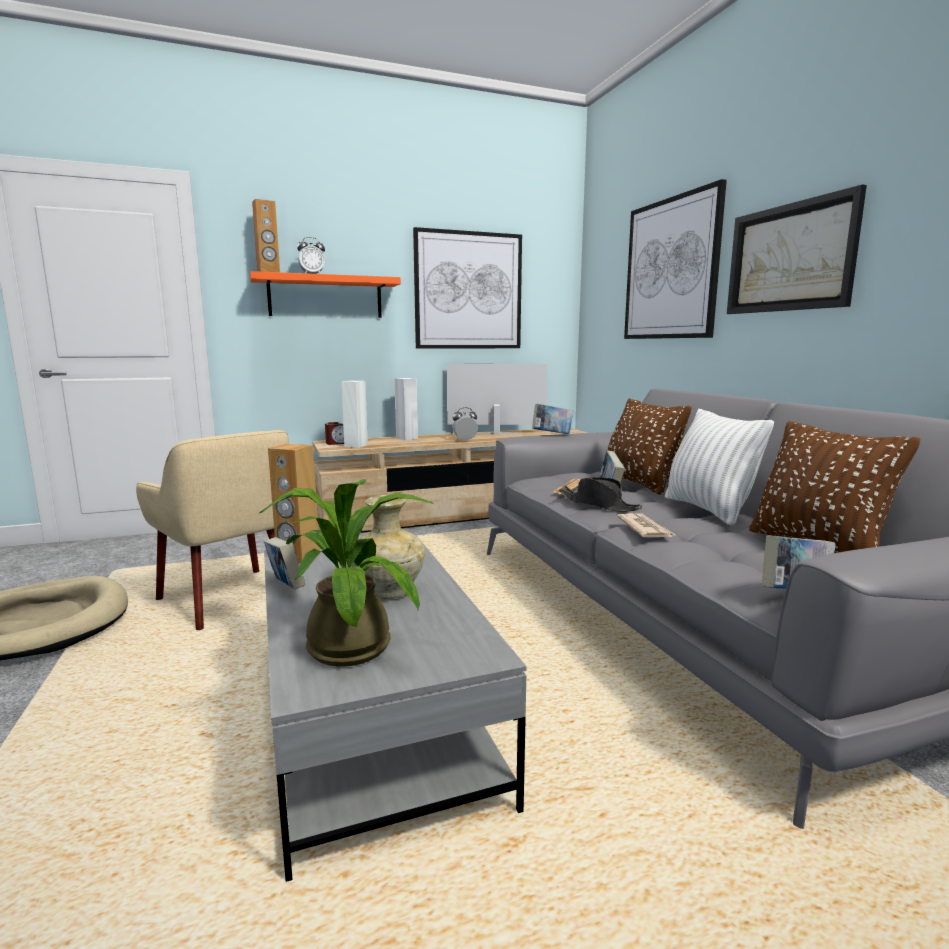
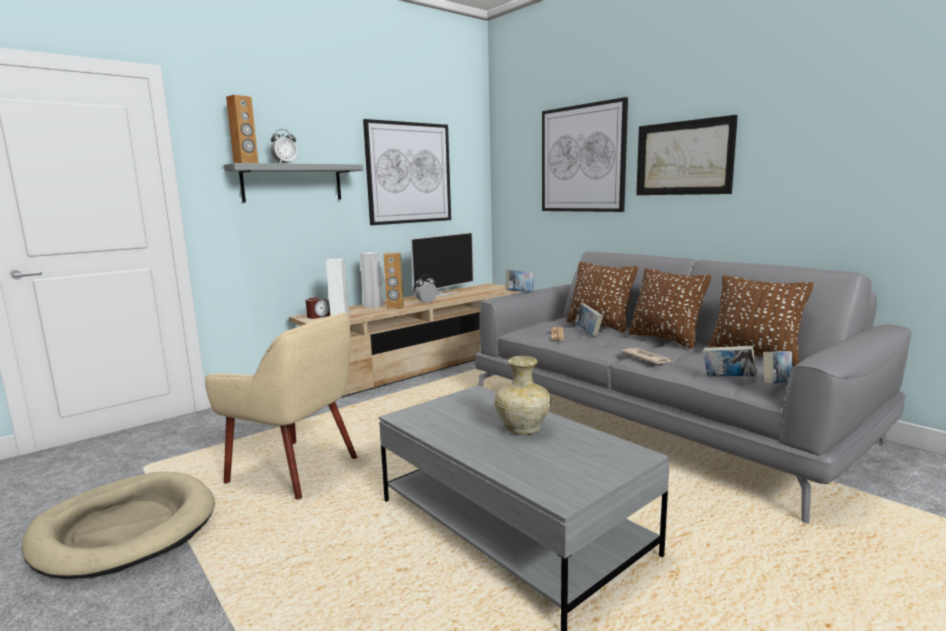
camera: 20 degrees left, 0 degrees up
orange shelf [250,271,401,318] -> grey shelf [224,163,363,203]
potted plant [260,479,434,667] -> none
book [264,537,305,590] -> book moved to [703,346,758,377]
brown speaker [268,444,320,564] -> brown speaker moved to [383,253,404,309]
television [447,364,548,435] -> television turned 150 degrees clockwise [410,232,474,297]
black hat [559,477,643,512] -> none
white pillow [665,409,774,526] -> brown pillow [628,268,711,349]

